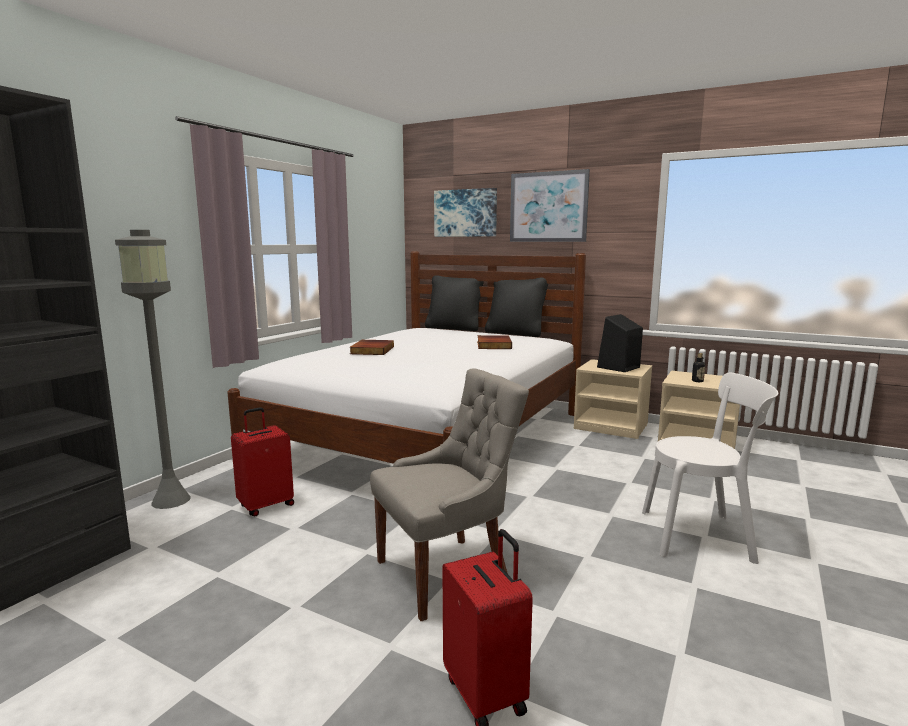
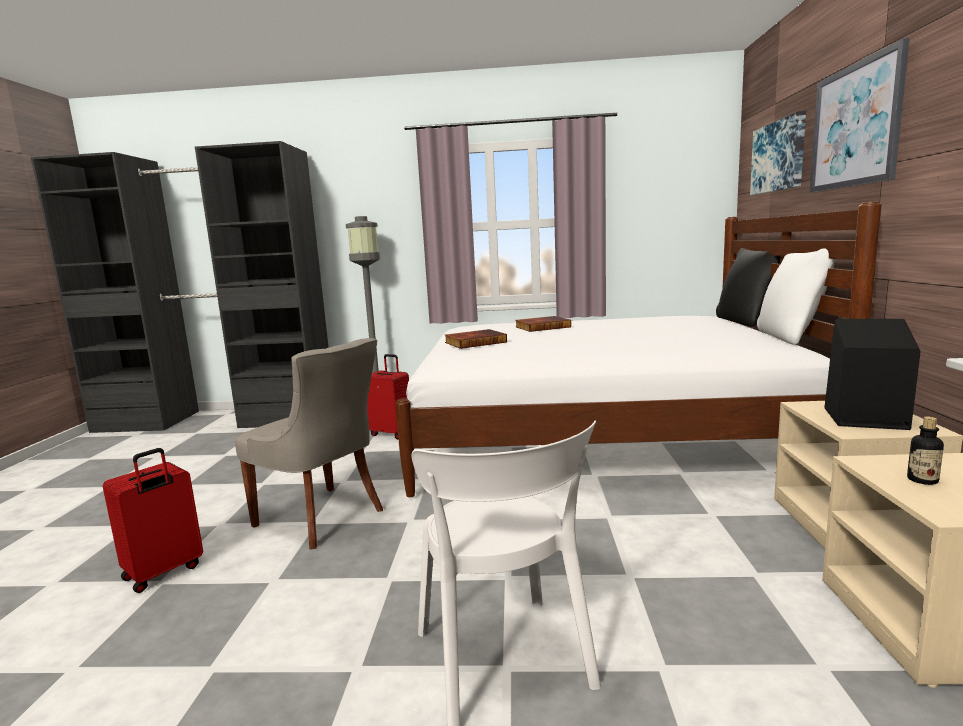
camera: 65 degrees right, 0 degrees up
book [477,335,512,349] -> book moved to [445,329,507,349]
black pillow [485,278,548,337] -> white pillow [757,248,836,344]

